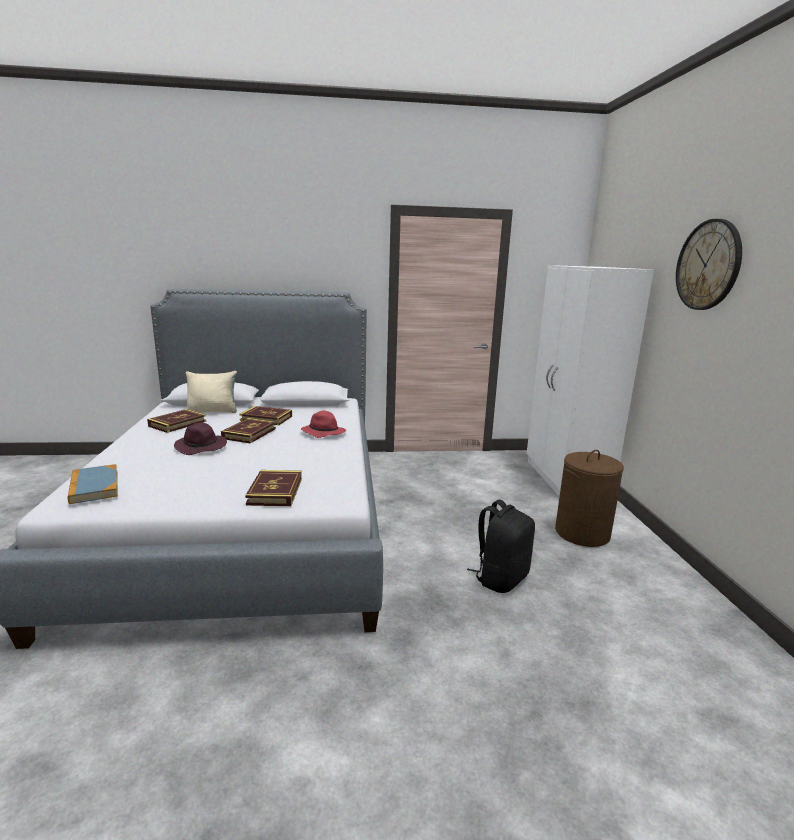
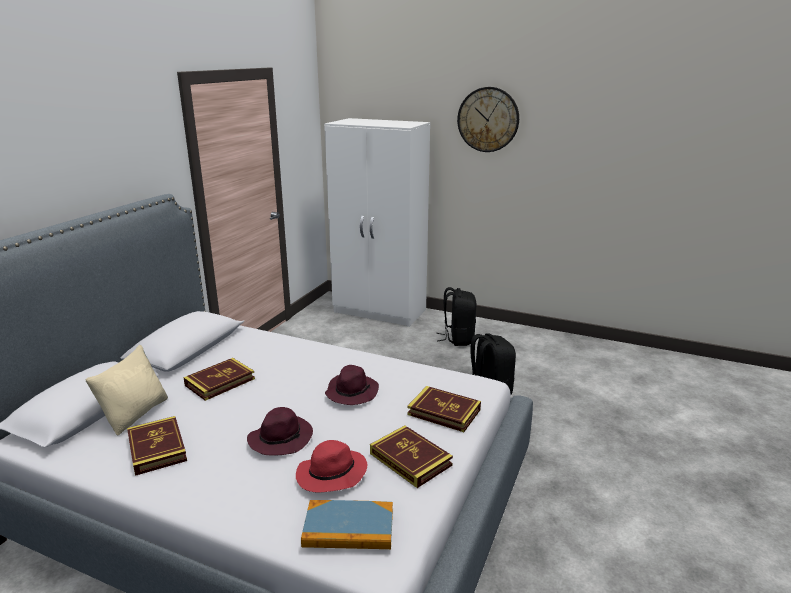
camera: 60 degrees left, 5 degrees up
book [221,418,276,444] -> book moved to [370,425,453,488]
red hat [301,411,346,438] -> red hat moved to [296,440,367,492]
brown laundry basket [555,450,624,547] -> black backpack [436,287,476,346]
none -> purple hat [325,365,379,405]

